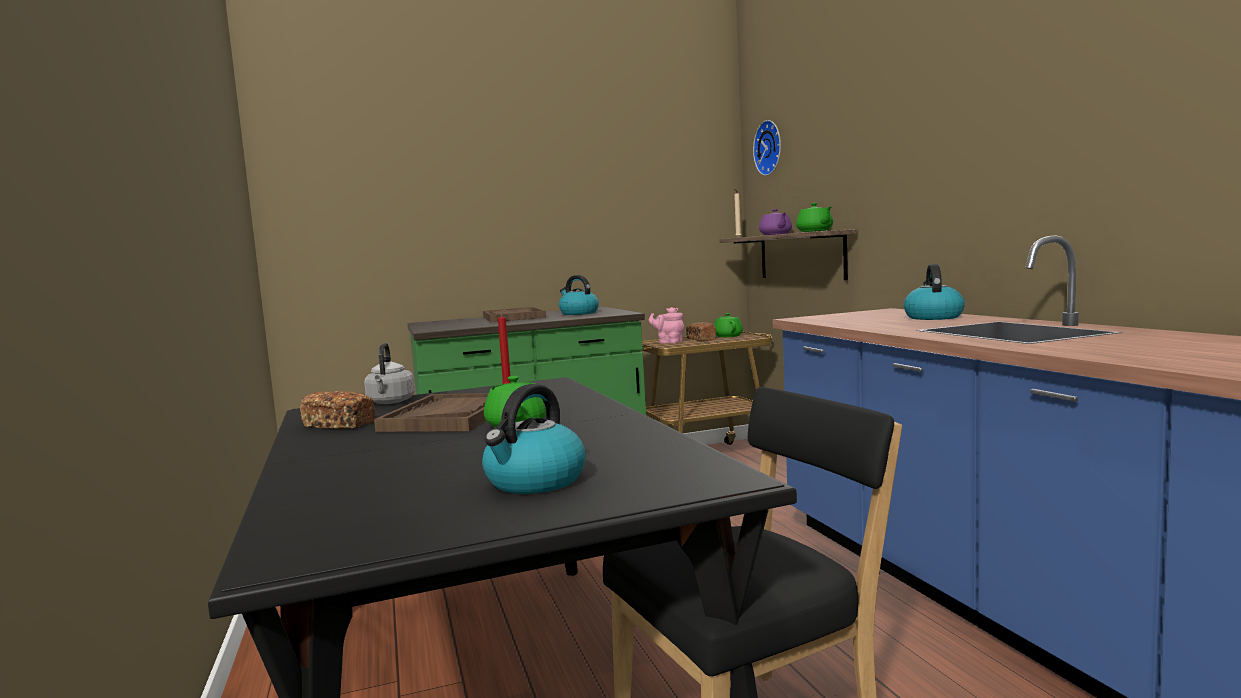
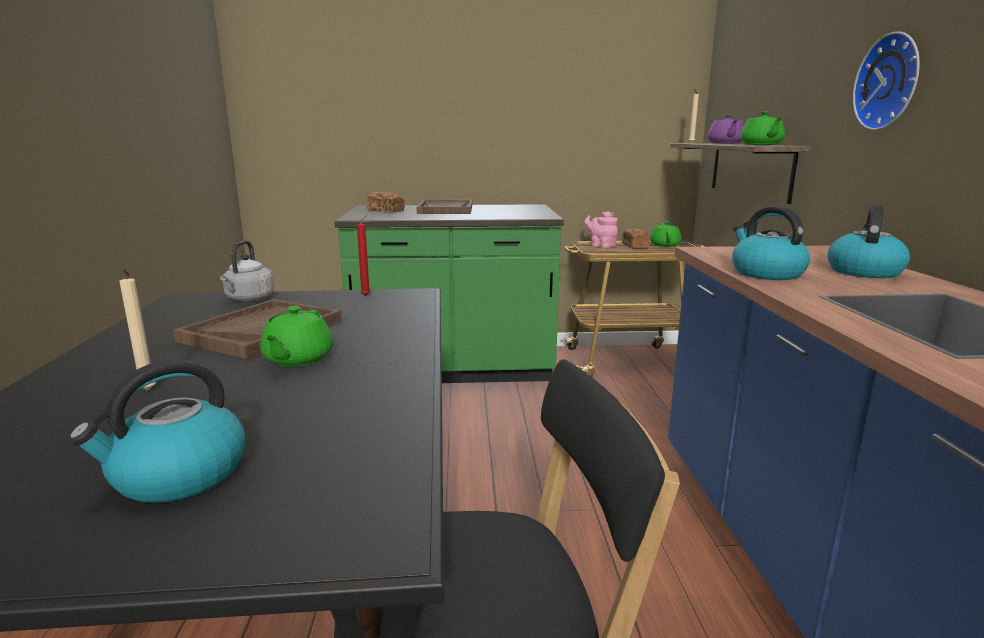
camera: 15 degrees right, 10 degrees up
bread [300,391,375,429] -> bread moved to [366,192,404,213]
kettle [559,275,599,315] -> kettle moved to [732,206,810,280]
wall clock [753,120,781,176] -> wall clock moved to [853,31,920,130]
none -> beige candle [119,269,156,390]

